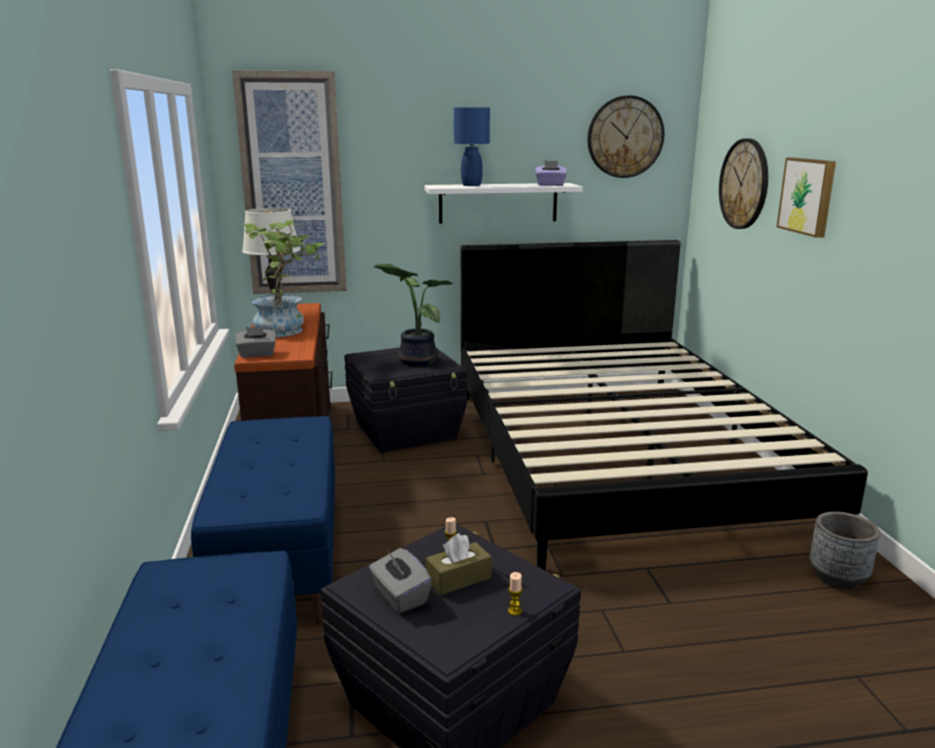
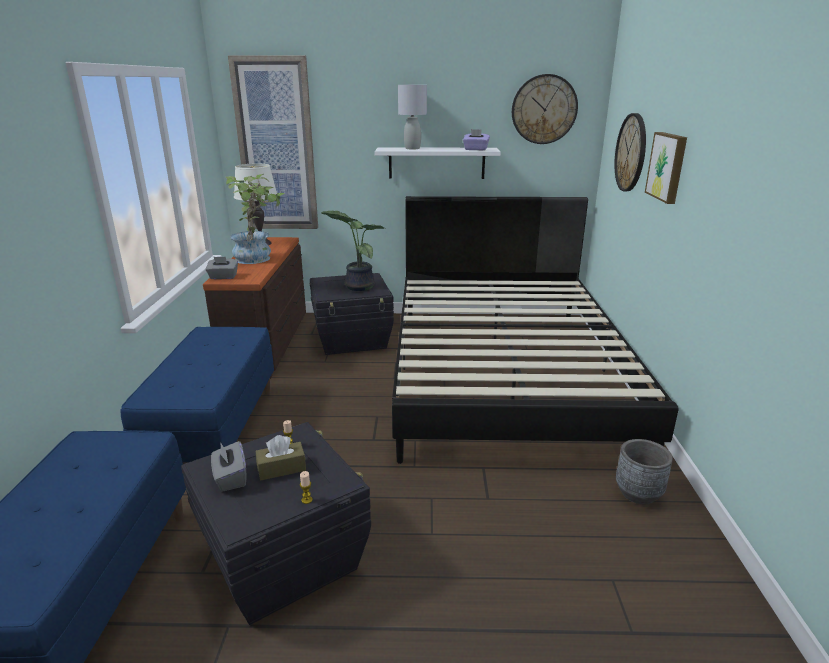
camera: 10 degrees right, 5 degrees up
blue table lamp [454,107,490,186] -> grey table lamp [398,85,427,149]

